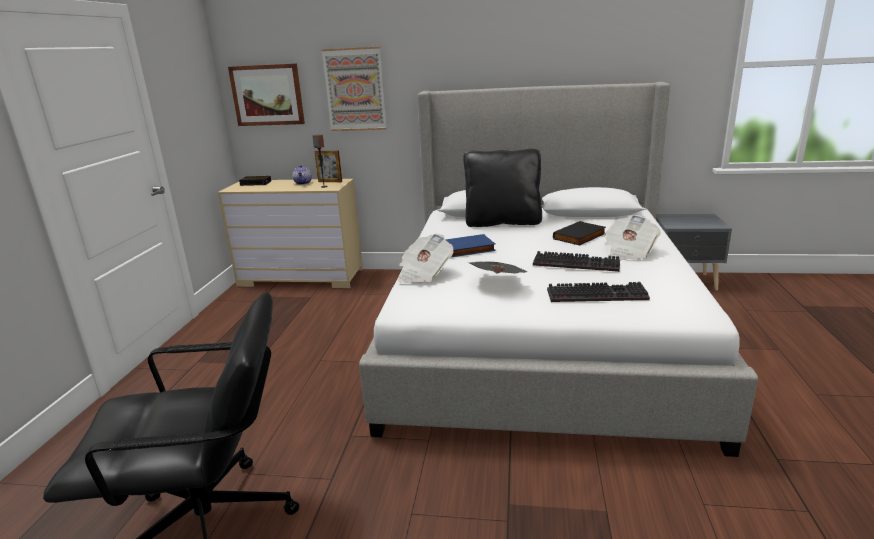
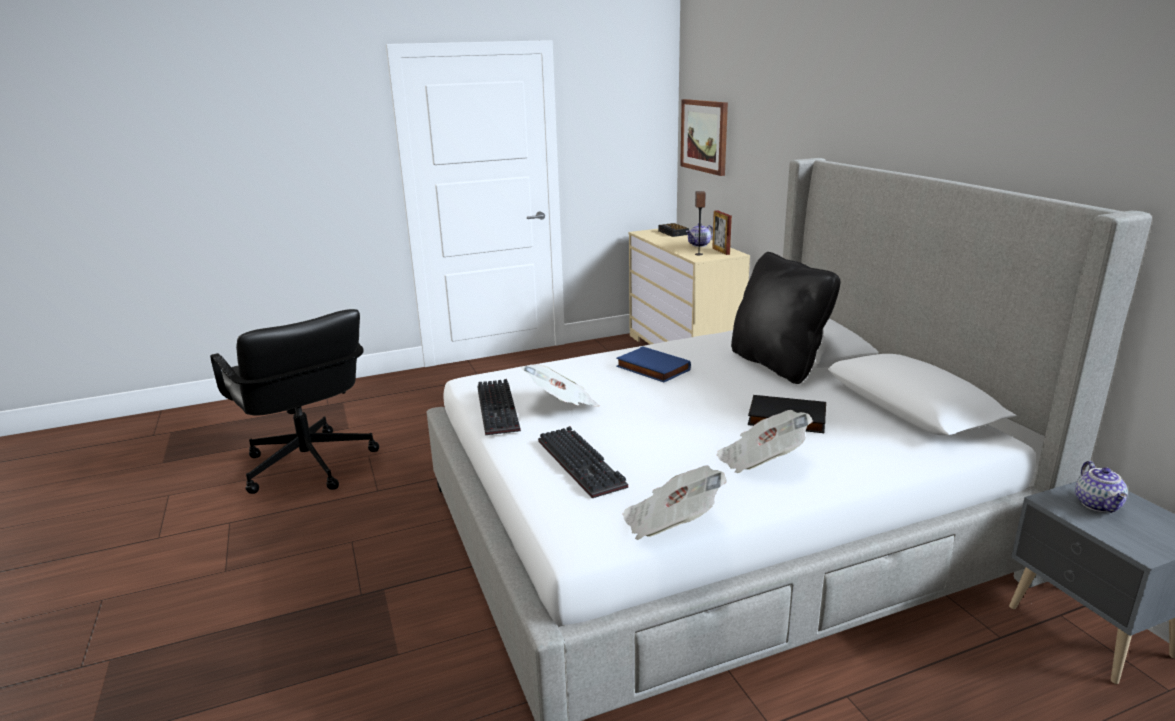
camera: 60 degrees right, 0 degrees up
picture [322,47,387,131] -> none
newspaper [398,234,454,283] -> newspaper moved to [622,465,726,540]
keyboard [533,251,620,272] -> keyboard moved to [477,379,521,435]
none -> teapot [1075,461,1128,513]

